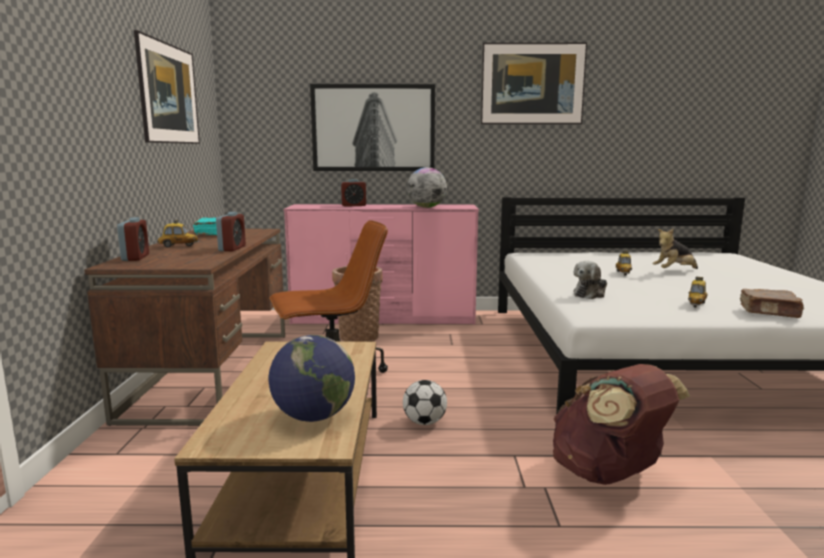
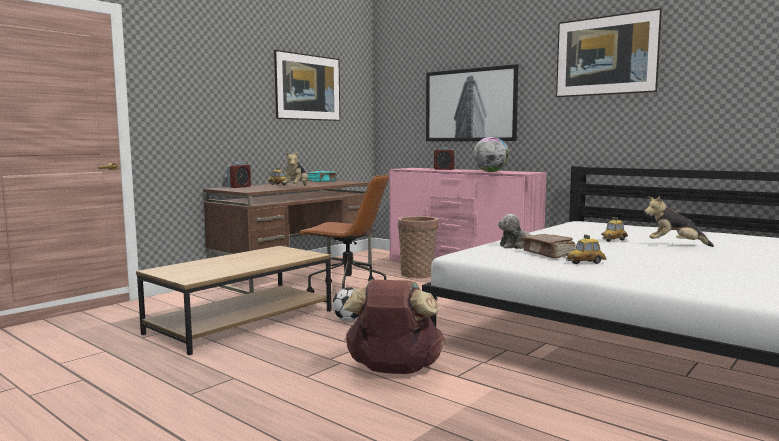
camera: 40 degrees right, 5 degrees down
alarm clock [216,212,246,251] -> plush toy [283,151,308,186]
globe [269,335,355,422] -> none
brown book [740,289,804,318] -> brown book moved to [522,234,576,259]

